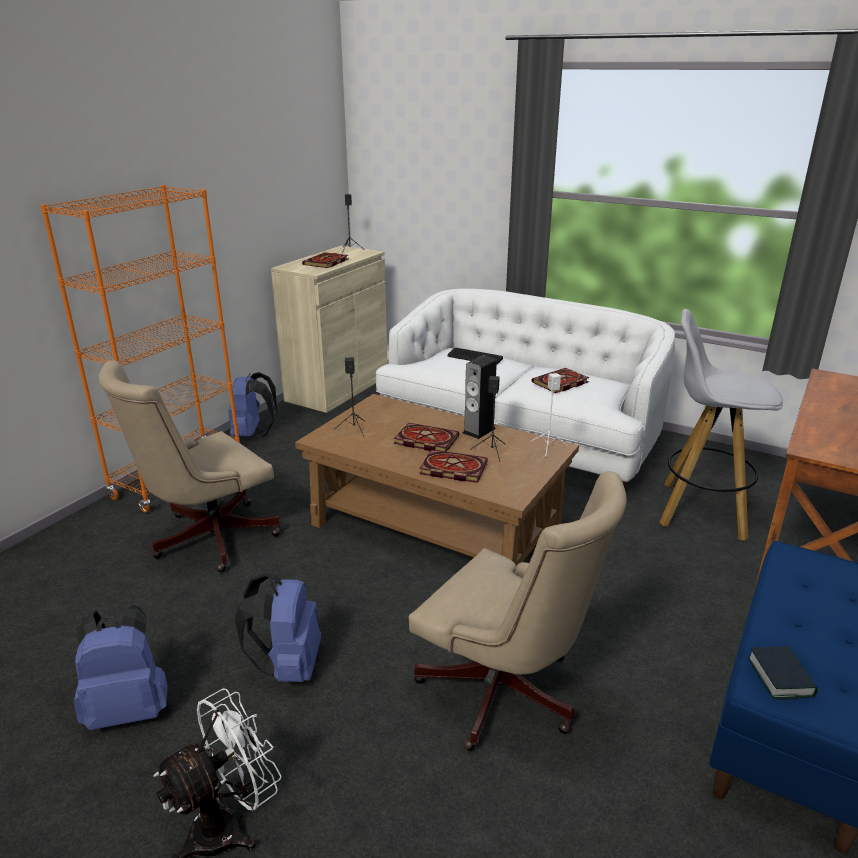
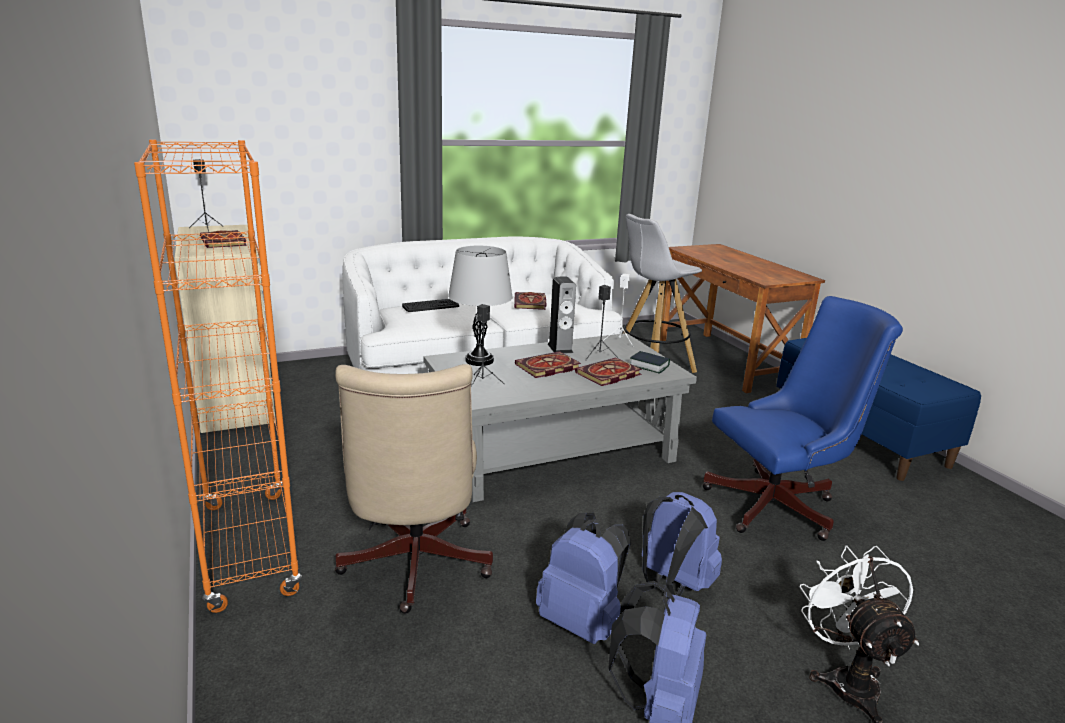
camera: 55 degrees left, 5 degrees down
blue backpack [228,372,277,438] -> blue backpack moved to [536,513,631,644]
brown coffee table [295,394,579,566] -> grey coffee table [423,333,697,502]
beige office chair [409,471,627,751] -> blue office chair [702,296,903,541]
book [748,646,818,700] -> book moved to [630,351,670,374]
none -> grey table lamp [448,246,513,366]

